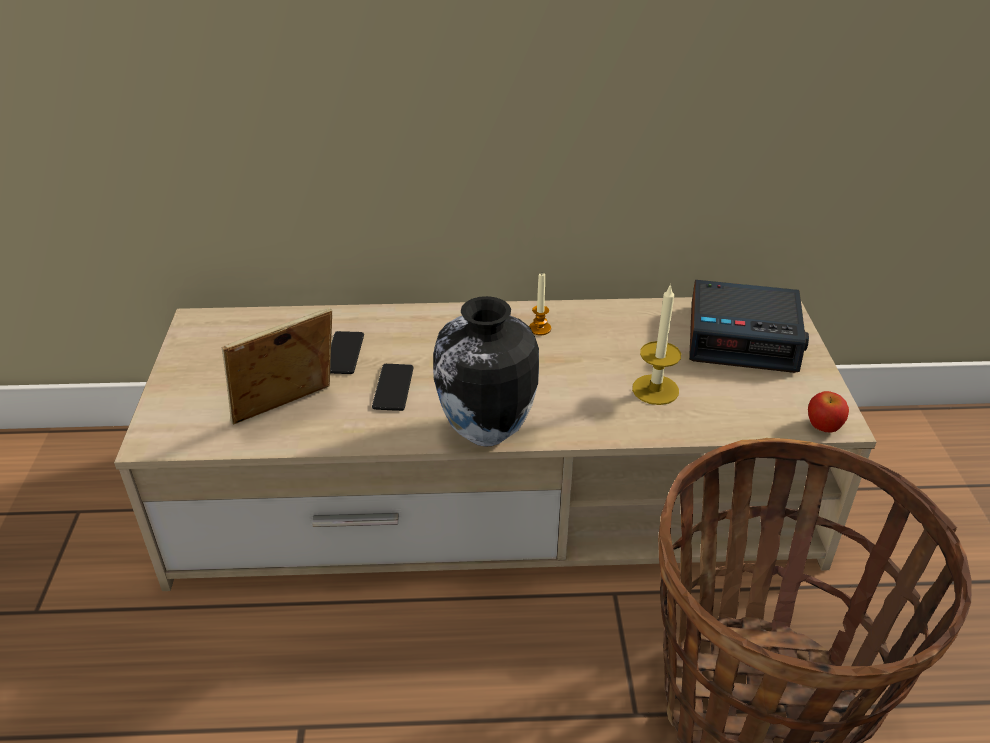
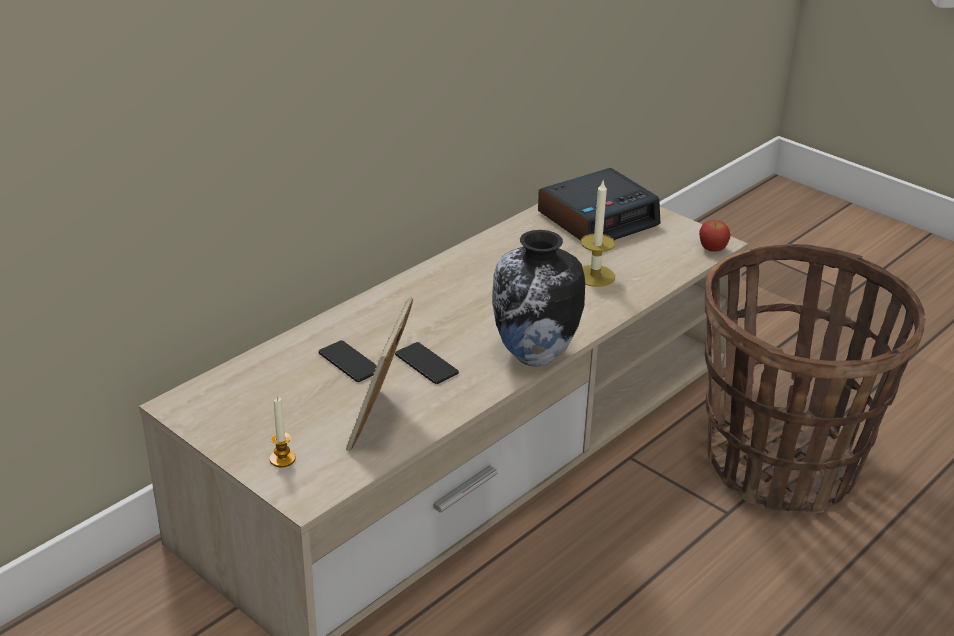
camera: 45 degrees left, 5 degrees down
candle [529,273,551,335] -> candle moved to [269,398,296,467]

